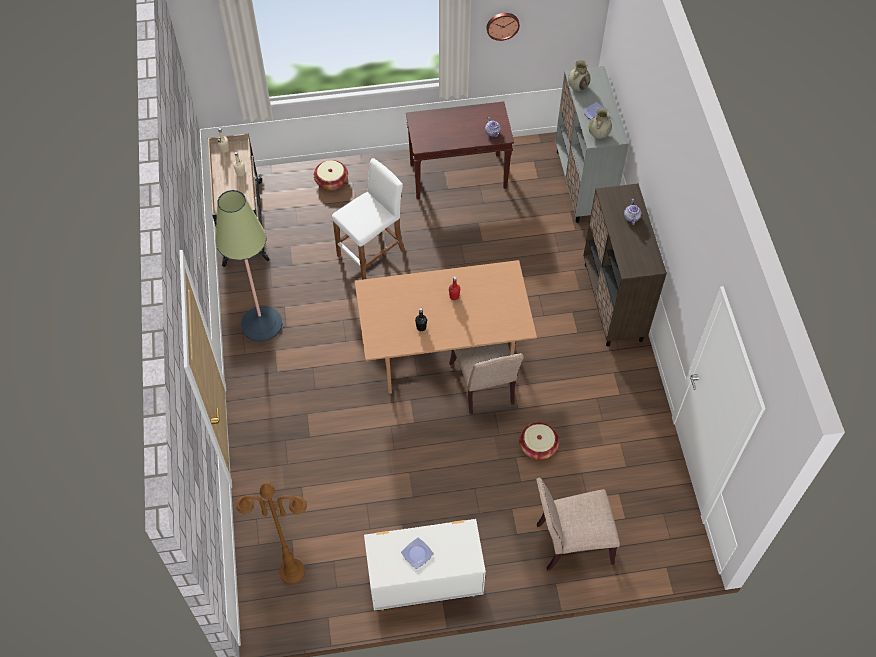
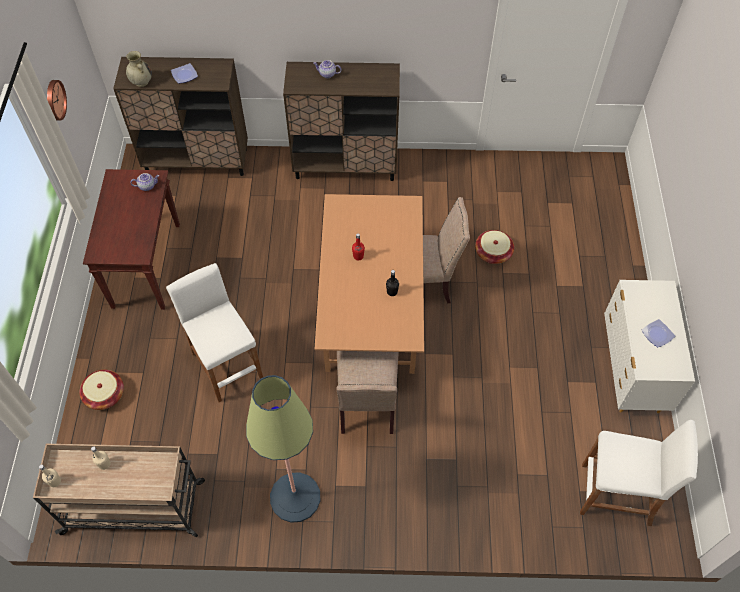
camera: 80 degrees left, 0 degrees up
brown floor lamp [236,482,307,584] -> white stool [580,420,698,526]
beige chair [536,478,620,570] -> beige chair moved to [336,351,399,434]
grey cabinet [555,66,629,223] -> brown cabinet [113,57,248,176]
beige vase [589,108,612,139] -> none

